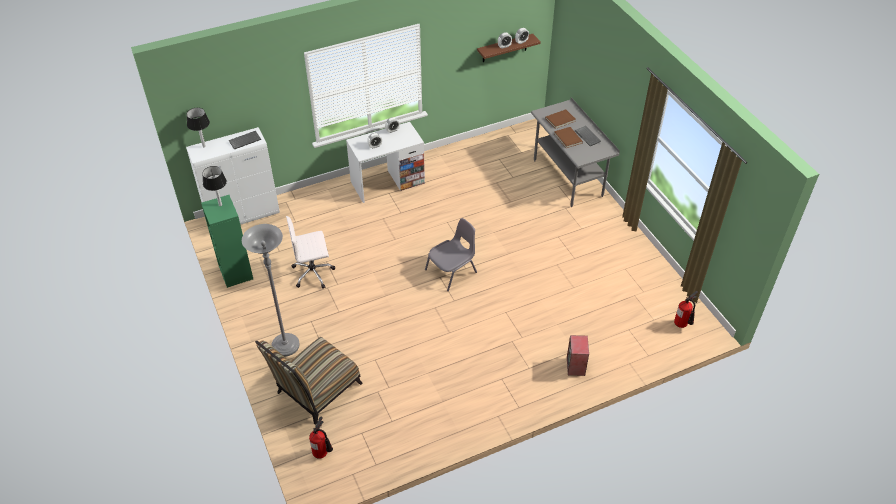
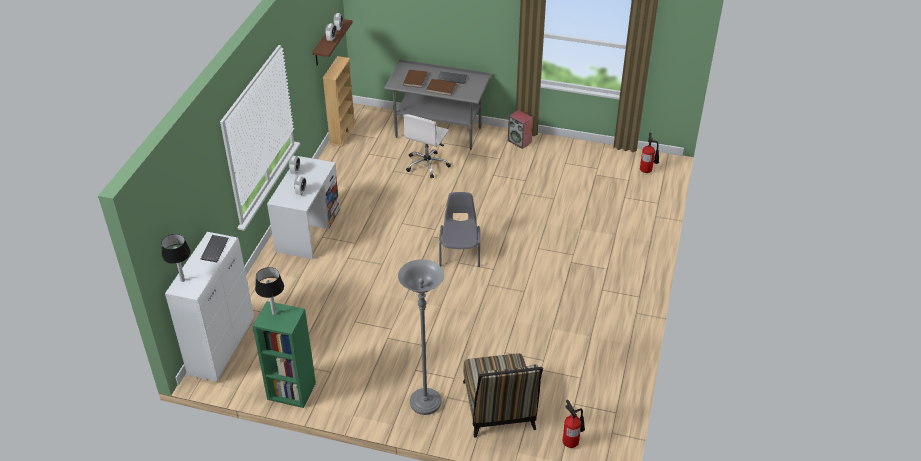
camera: 50 degrees left, 5 degrees down
white office chair [286,216,335,289] -> white office chair moved to [403,114,451,178]
speaker [567,335,589,376] -> speaker moved to [508,110,533,149]
none -> beige bookcase [323,56,356,147]

